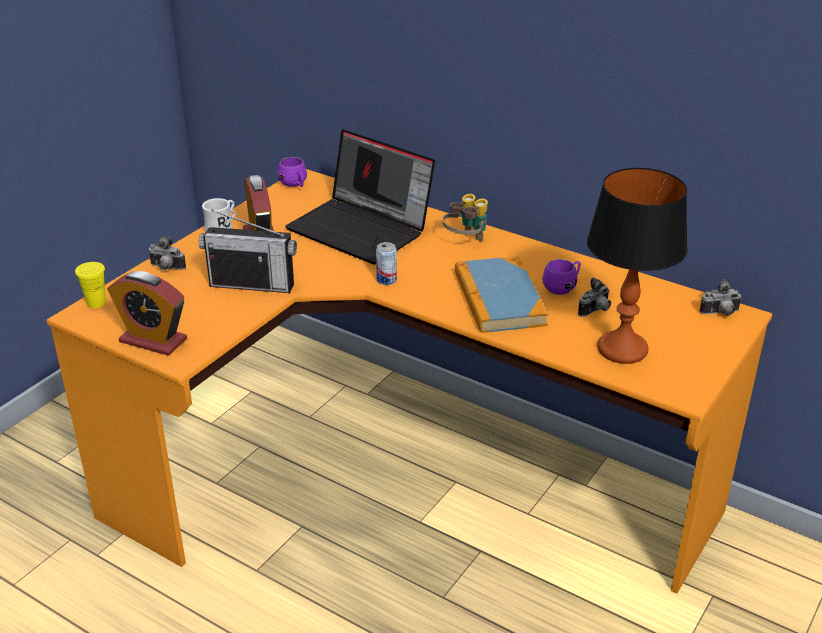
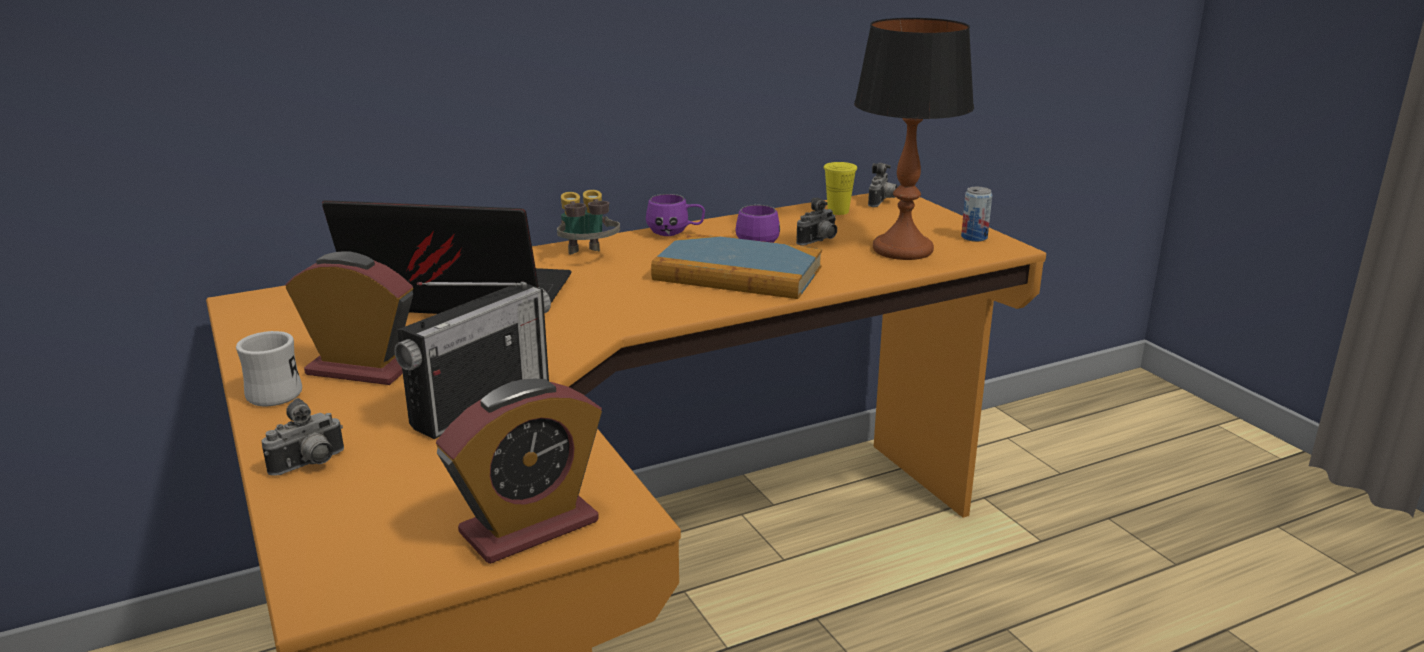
camera: 60 degrees left, 10 degrees down
yellow cup [75,262,106,308] -> yellow cup moved to [824,162,857,215]
purple mug [278,157,307,187] -> purple mug moved to [646,194,705,236]
laptop [285,129,435,265] -> laptop turned 150 degrees counterclockwise [322,200,572,314]
can [376,242,397,285] -> can moved to [961,187,992,242]
camera [578,277,611,317] -> camera turned 60 degrees clockwise [796,198,837,246]

